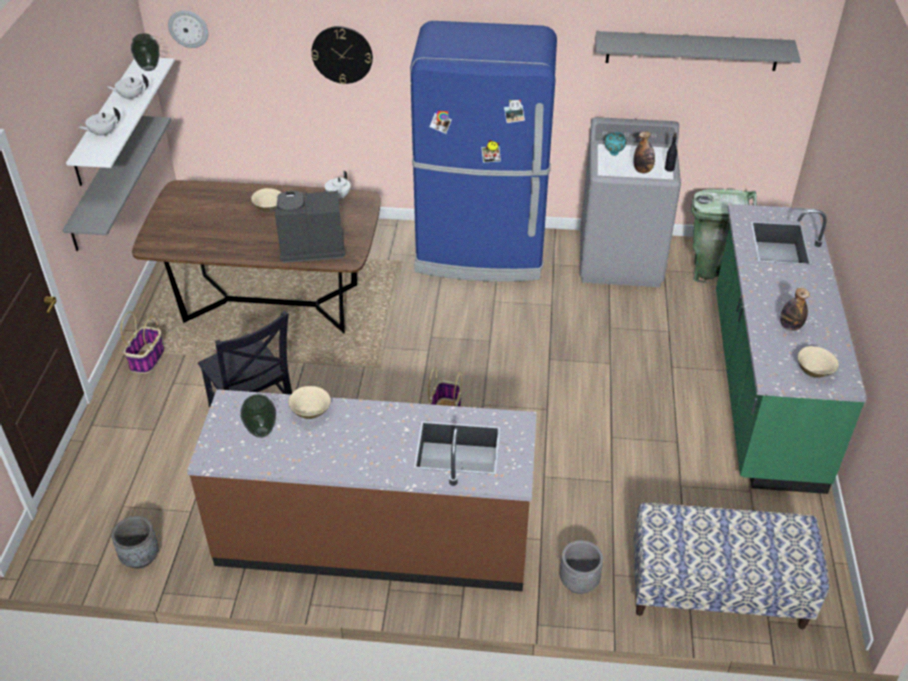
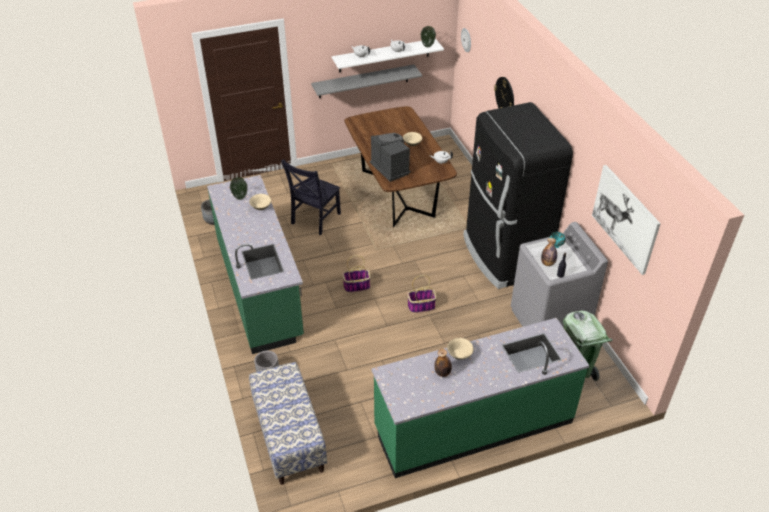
camera: 65 degrees right, 0 degrees up
basket [121,312,165,374] -> basket moved to [407,275,436,313]
brown counter [187,389,537,591] -> green counter [207,175,304,354]
blue fridge [410,21,557,282] -> black fridge [464,102,573,289]
grey shelf [596,31,801,71] -> picture [592,165,661,275]
beige bowl [797,346,839,378] -> beige bowl moved to [447,338,474,360]

